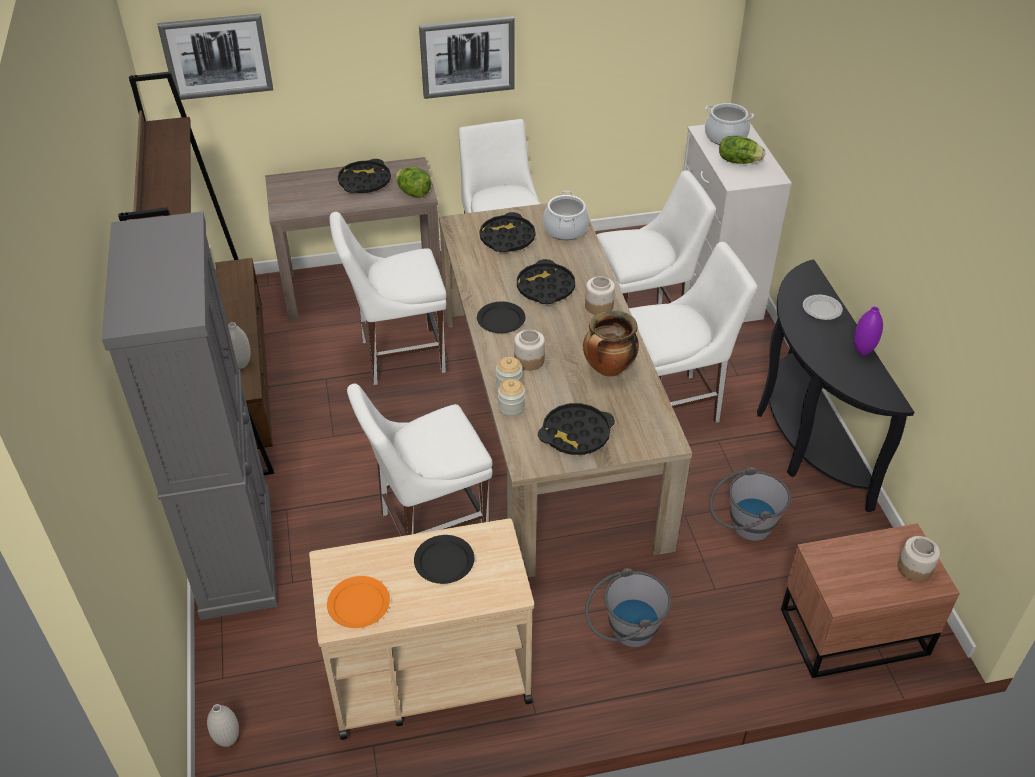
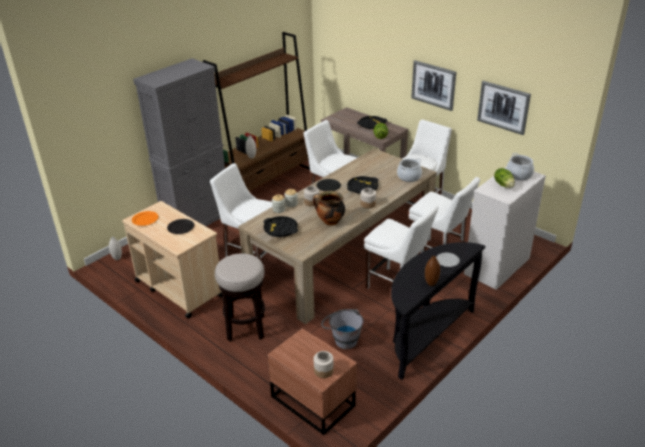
camera: 55 degrees right, 10 degrees down
picture [157,14,273,100] -> picture moved to [477,81,531,135]
black tray [479,212,536,252] -> none
grey bucket [585,568,671,647] -> stool [215,253,265,342]
purple vase [854,307,883,355] -> brown vase [425,256,440,286]

